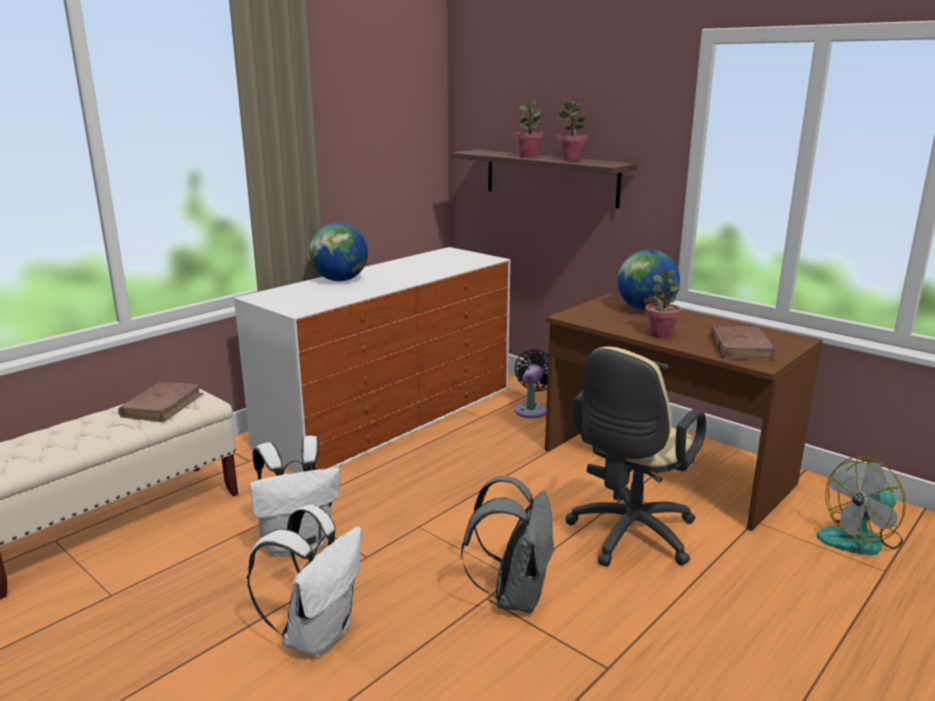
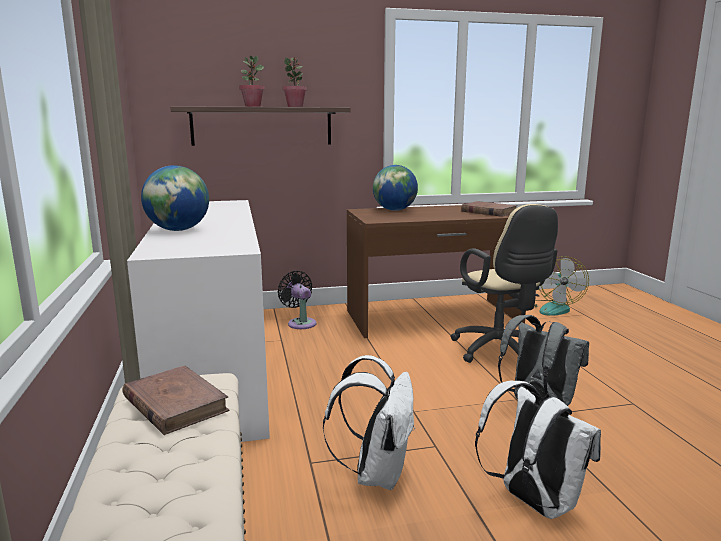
camera: 55 degrees left, 5 degrees down
potted plant [645,270,682,338] -> none

